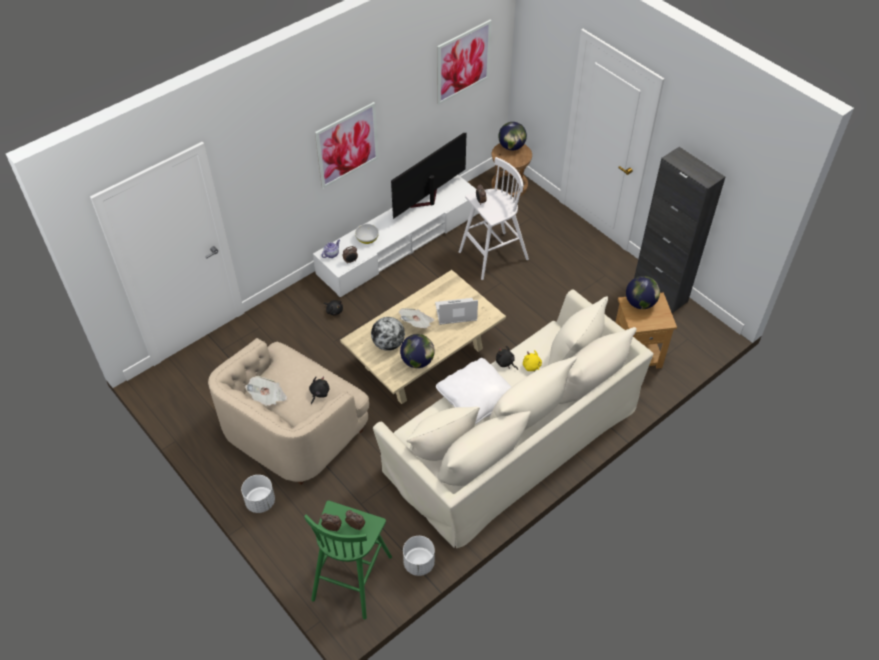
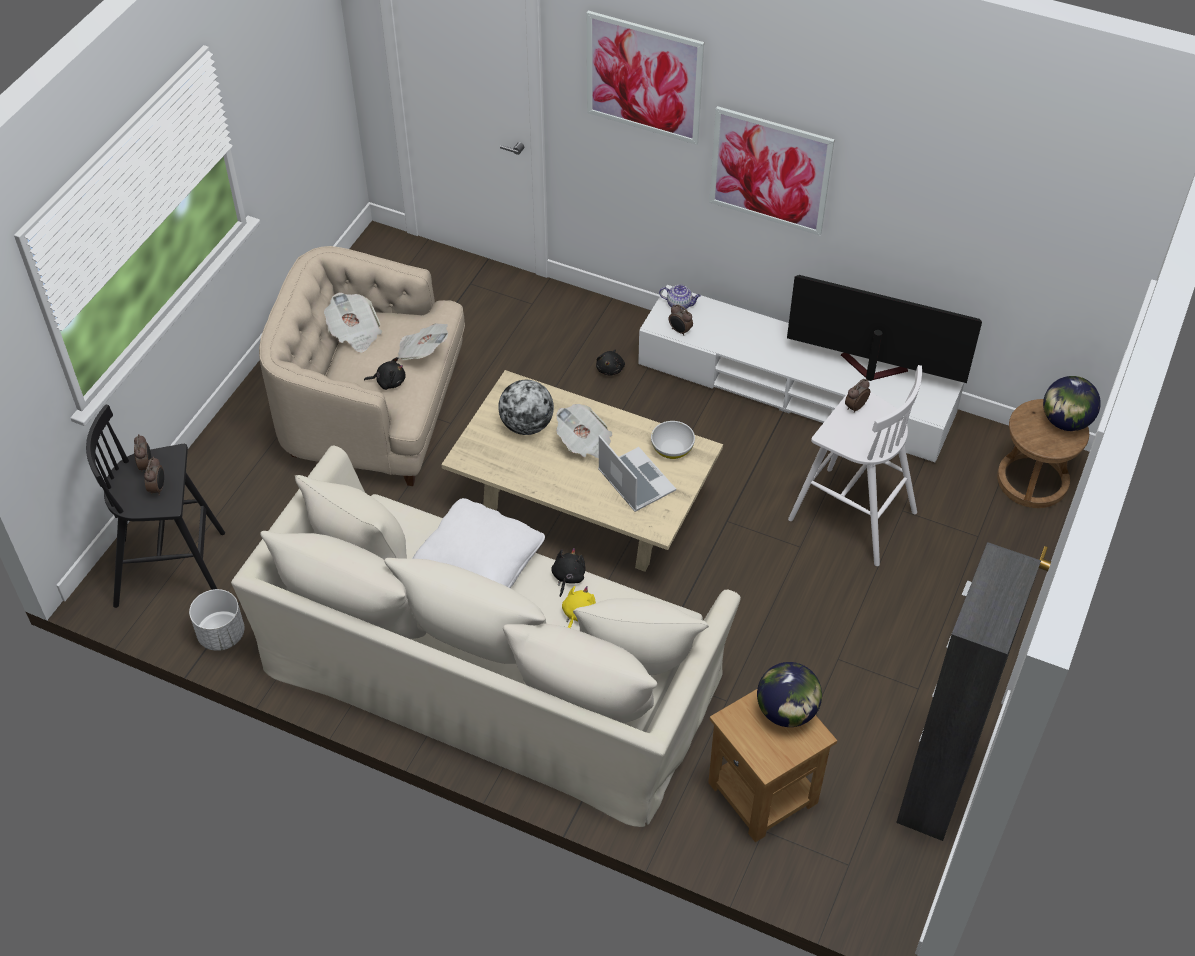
camera: 65 degrees right, 0 degrees up
white planter [241,475,275,513] -> none
green stool [304,501,392,619] -> black stool [86,405,225,608]
white bowl [355,224,379,244] -> white bowl moved to [651,421,695,459]
globe [400,334,435,368] -> none
picture [437,20,492,105] -> picture moved to [587,11,704,145]
none -> newspaper [398,323,448,360]

